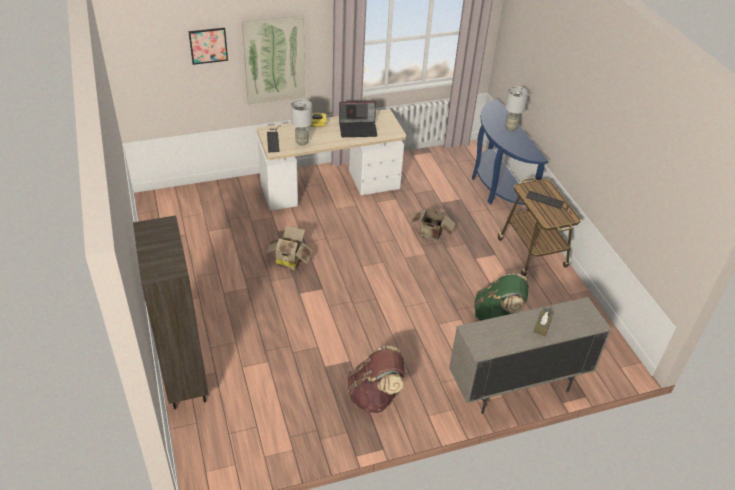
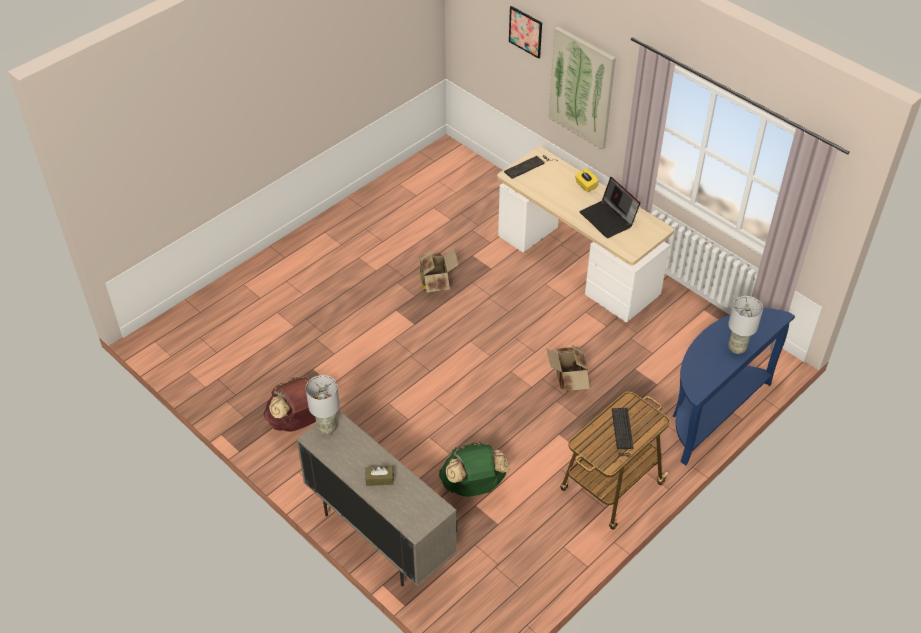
camera: 65 degrees right, 5 degrees up
brown bookcase [133,215,208,409] -> none
grey table lamp [291,99,312,146] -> grey table lamp moved to [306,375,340,435]

